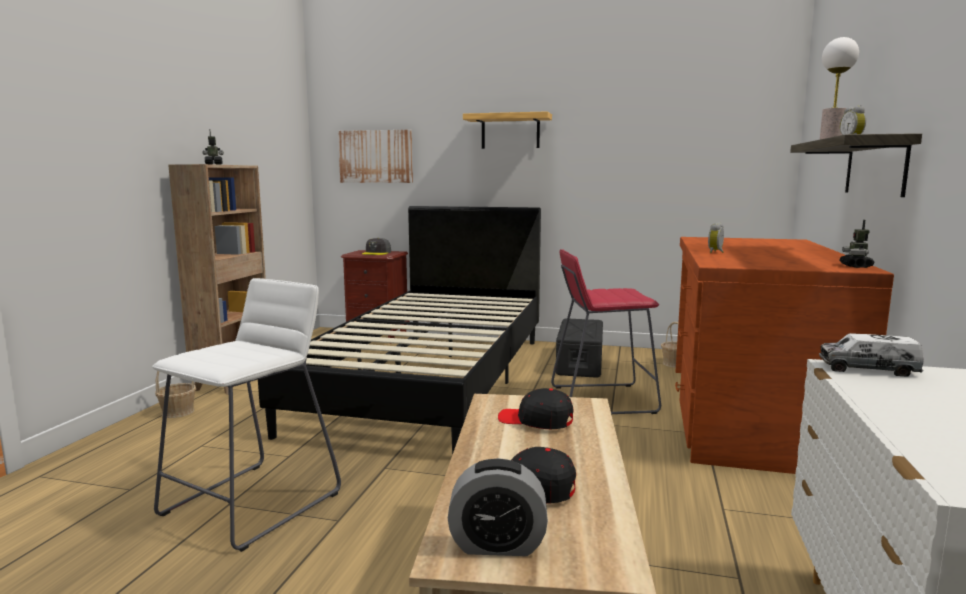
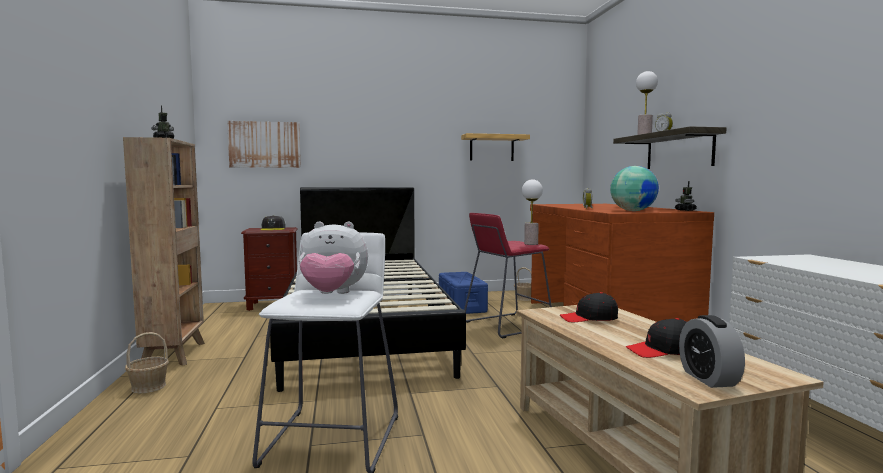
camera: 25 degrees left, 5 degrees down
alarm clock [448,458,548,556] -> alarm clock turned 105 degrees clockwise [679,315,745,388]
shelf [463,111,552,149] -> shelf moved to [461,133,530,161]
black storage box [556,318,603,378] -> blue storage box [439,272,488,314]
toy truck [819,333,924,377] -> none
none -> plush toy [299,221,368,294]
none -> table lamp [522,179,543,245]
none -> globe [610,166,659,211]

